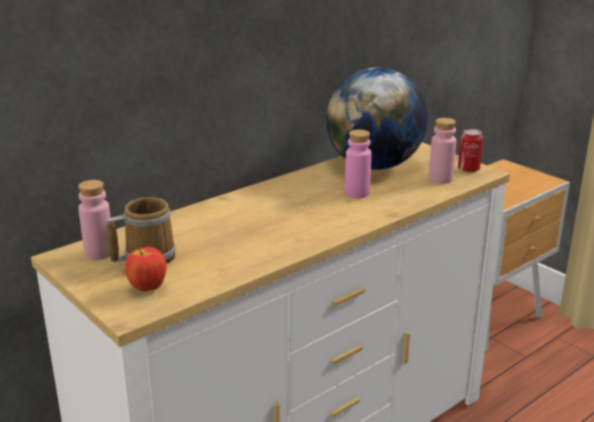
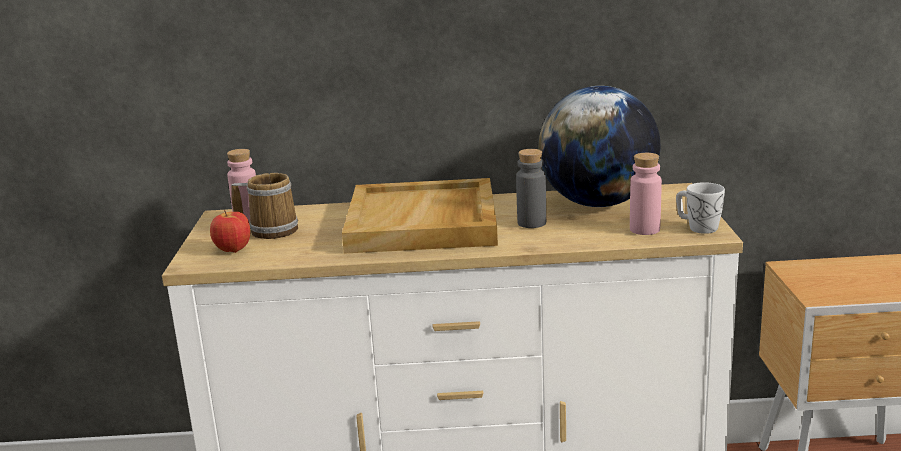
camera: 40 degrees right, 5 degrees down
pink bottle [345,129,371,198] -> grey bottle [516,149,546,228]
can [458,129,483,173] -> white mug [676,182,725,234]
none -> beige tray [342,178,498,254]

